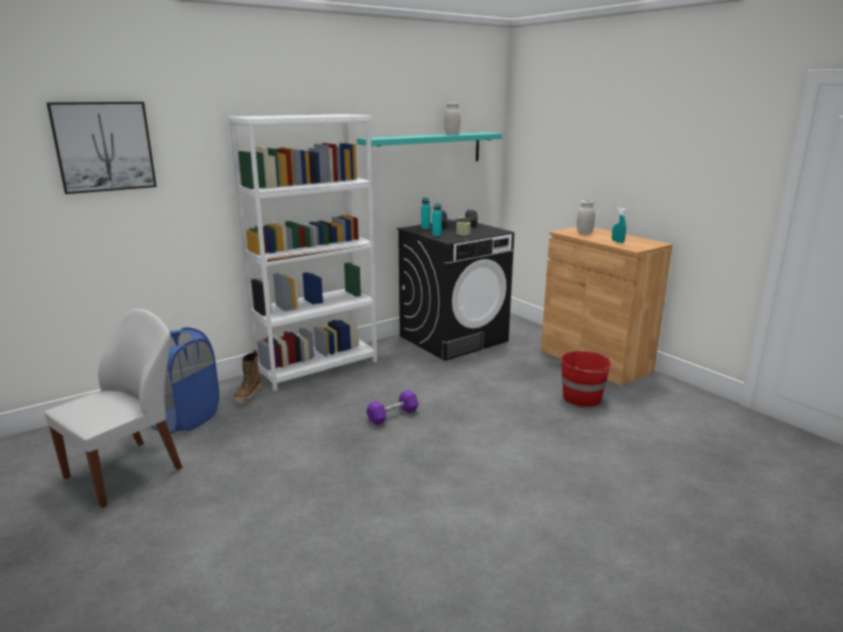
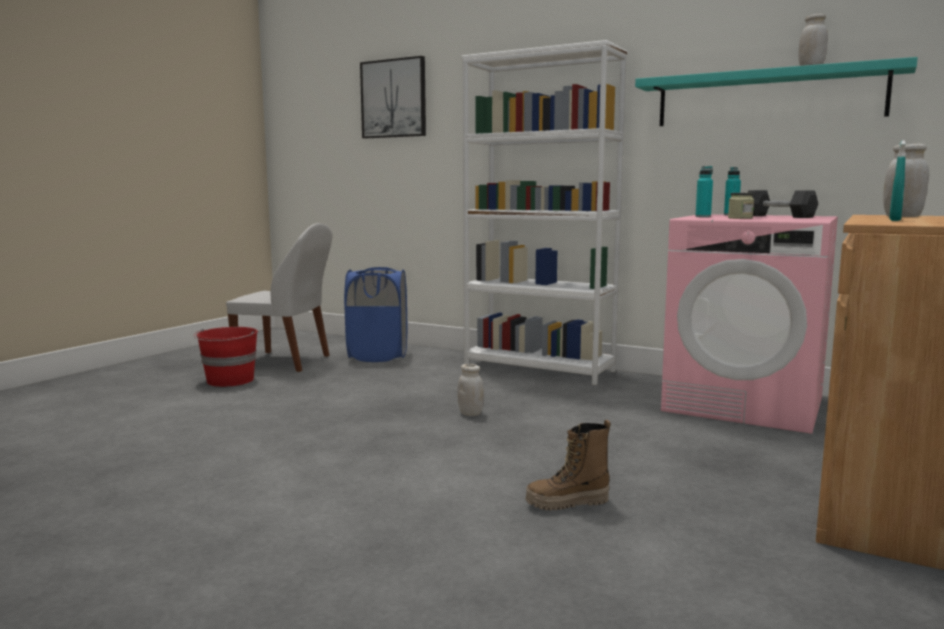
camera: 65 degrees right, 10 degrees down
boot [233,350,262,404] -> boot moved to [525,420,611,511]
purple dumbbell [367,390,419,426] -> white jar [458,364,484,416]
black washing machine [397,221,514,361] -> pink washing machine [661,214,838,434]
red bucket [561,351,614,407] -> red bucket moved to [194,327,258,387]

